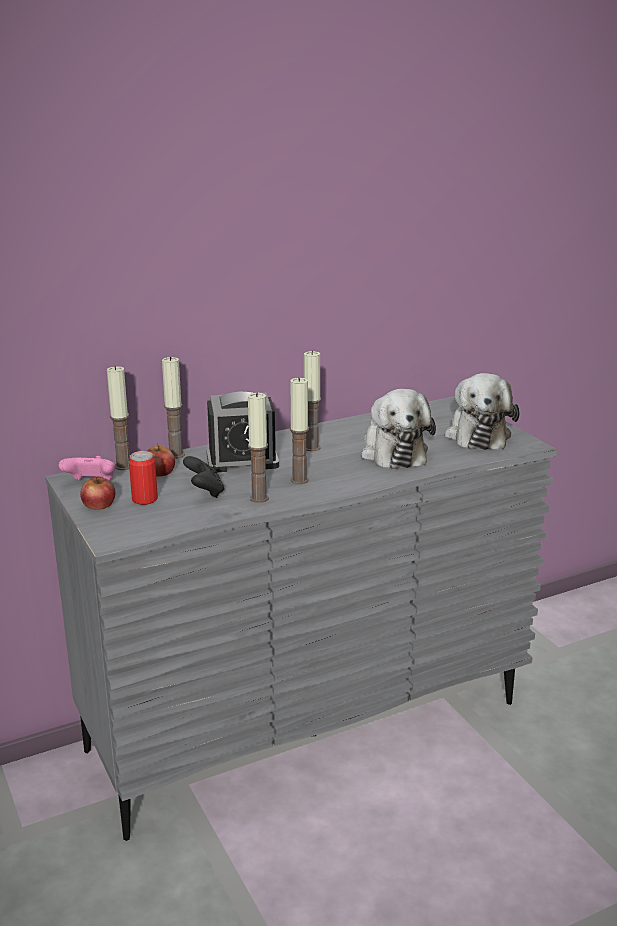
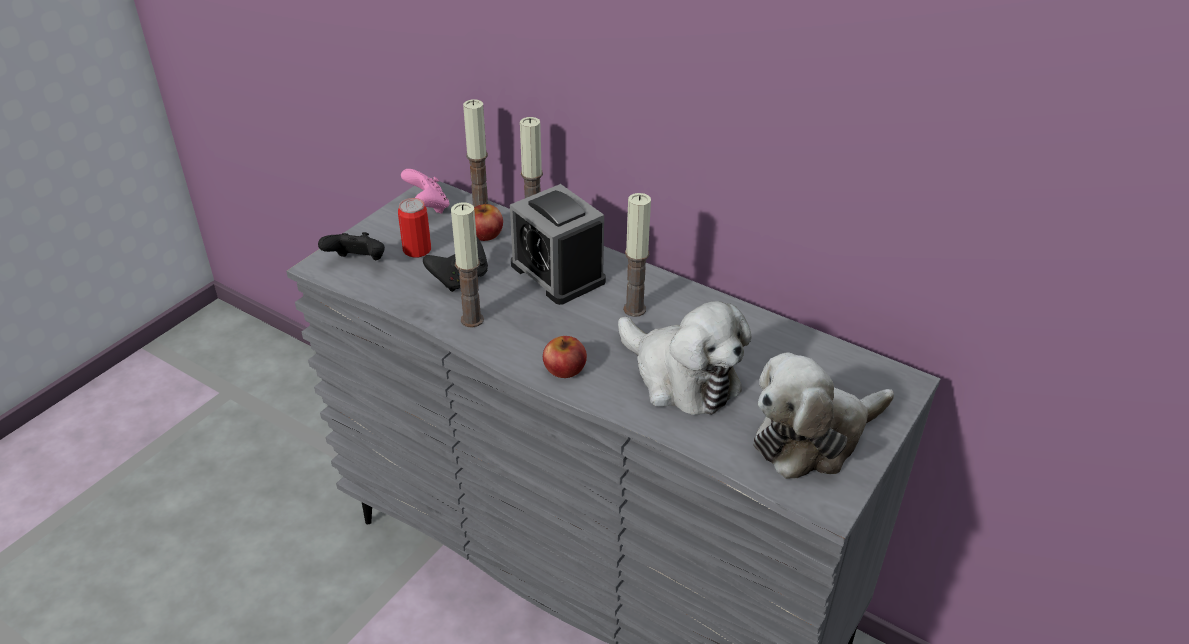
camera: 60 degrees right, 15 degrees up
apple [80,477,115,510] -> apple moved to [543,336,587,378]
candle [290,377,309,484] -> none
plush toy [361,389,436,469] -> plush toy turned 90 degrees counterclockwise [618,301,752,415]
none -> black game controller [318,232,385,260]

